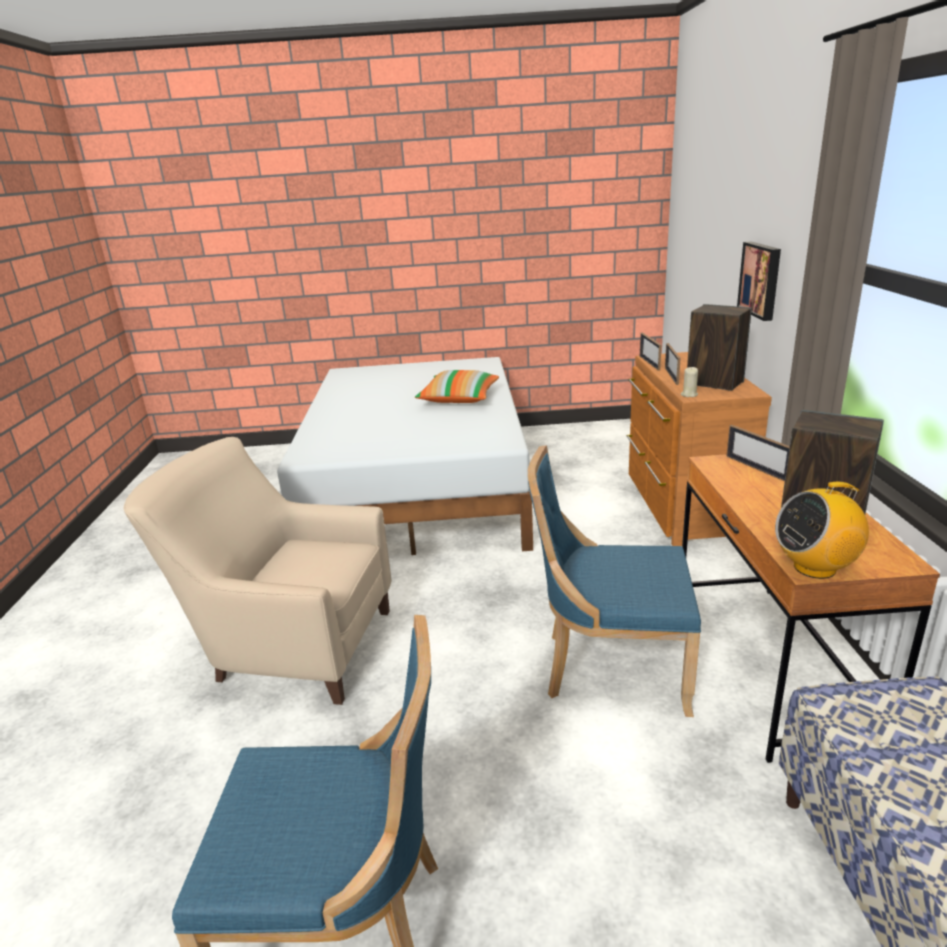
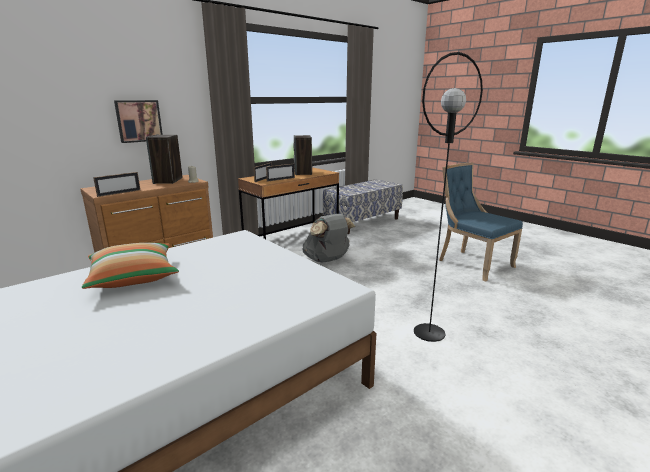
camera: 130 degrees left, 5 degrees down
beige armchair [124,437,391,705] -> black floor lamp [414,52,483,342]
blue chair [528,445,701,717] -> grey backpack [302,214,355,262]
picture frame [665,343,681,385] -> picture frame moved to [266,164,295,182]
radio [775,482,869,579] -> none

